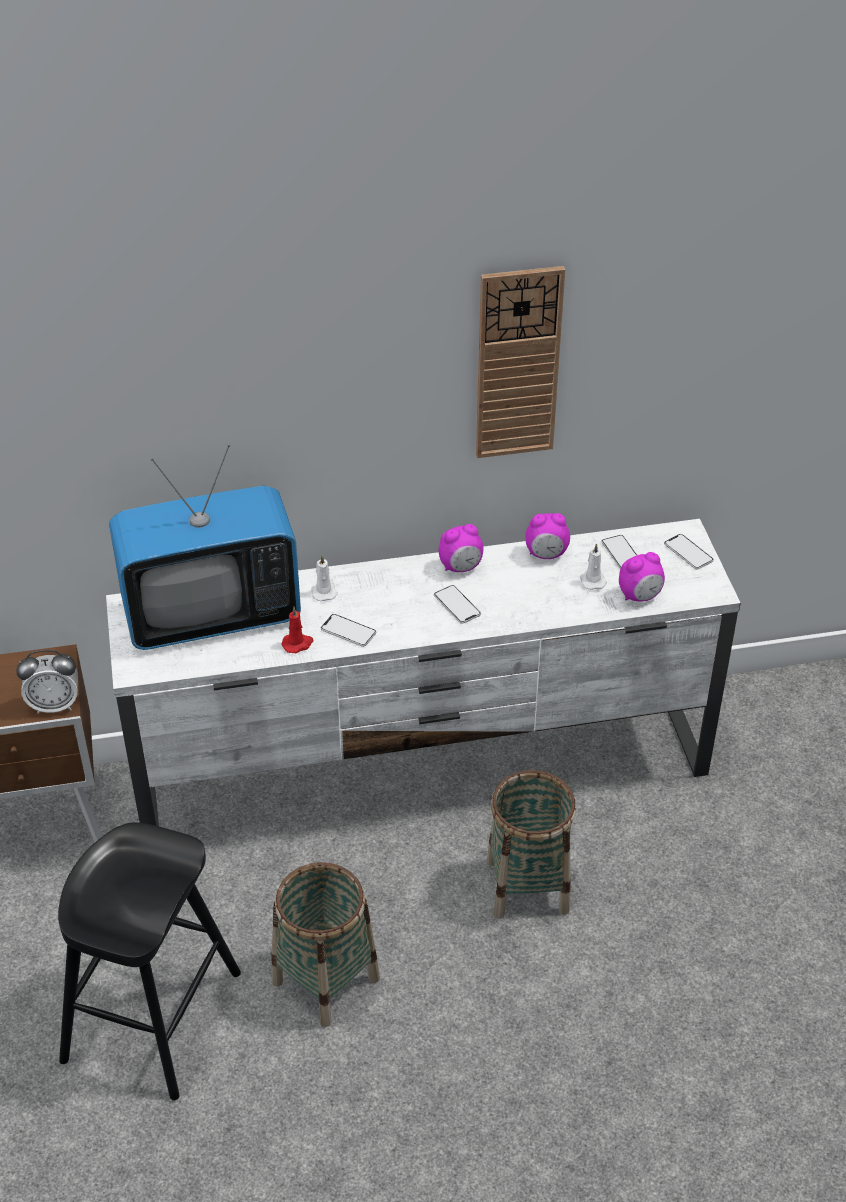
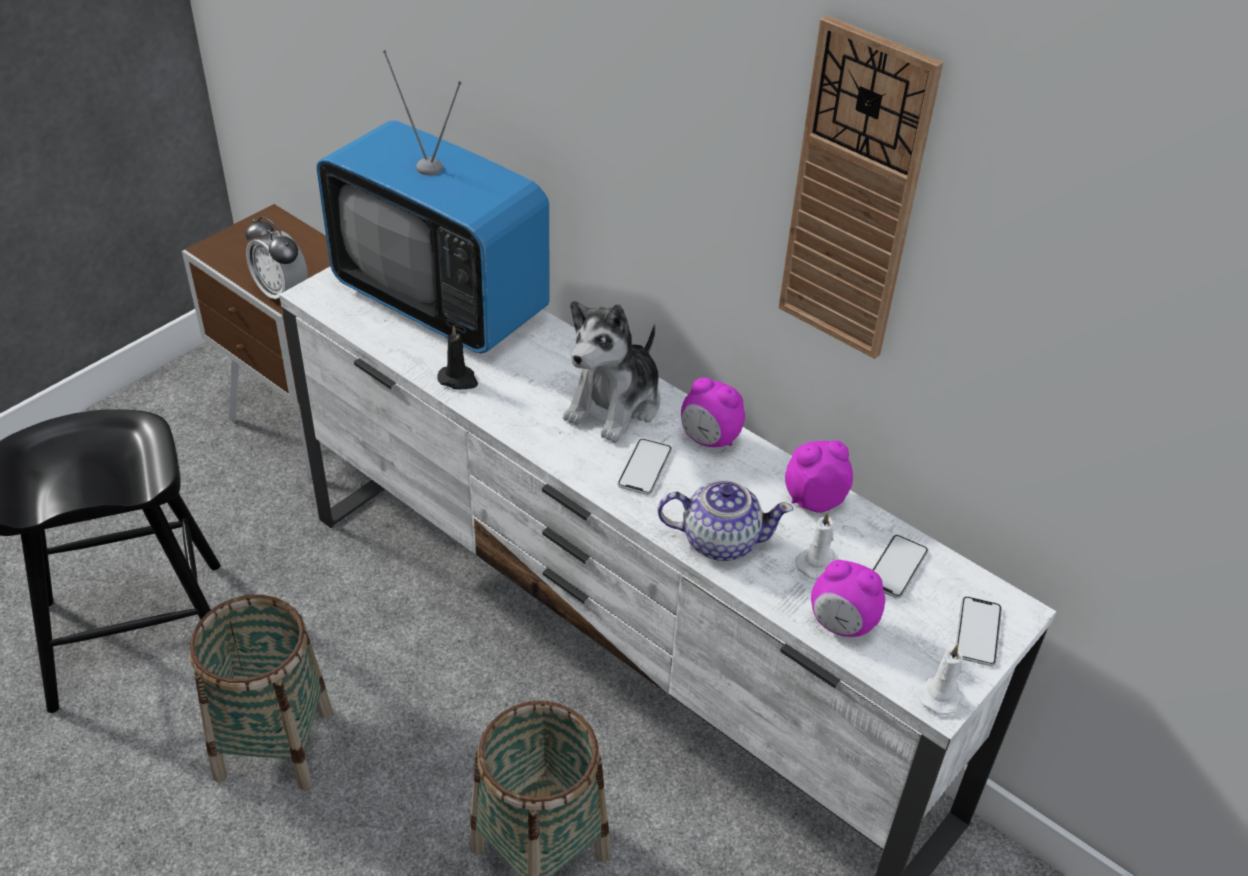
camera: 50 degrees right, 0 degrees up
red candle [282,607,313,653] -> black candle [437,326,478,390]
white candle [311,555,338,601] -> white candle moved to [917,644,964,715]
phone [321,614,376,647] -> none
alarm clock [526,513,570,559] -> alarm clock turned 120 degrees clockwise [785,440,853,513]
none -> plush toy [563,300,660,443]
none -> teapot [658,480,793,561]

